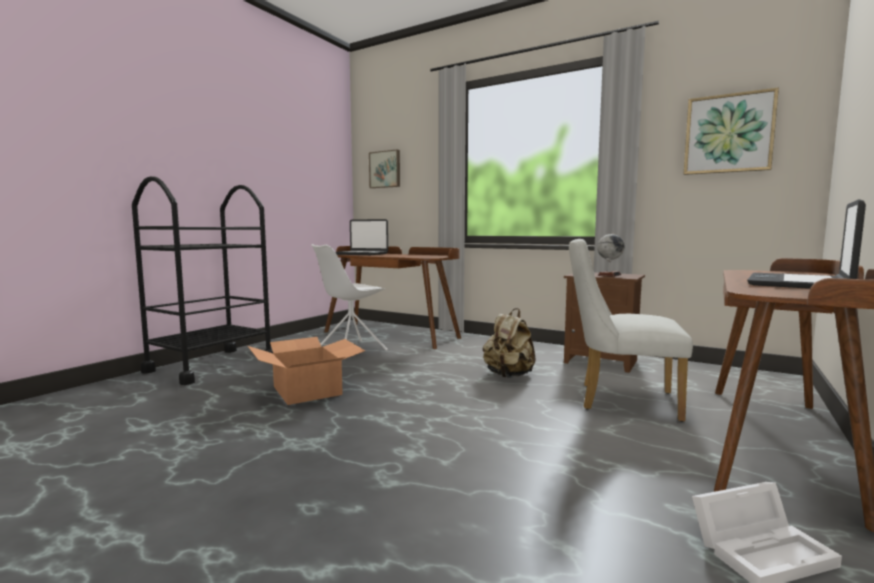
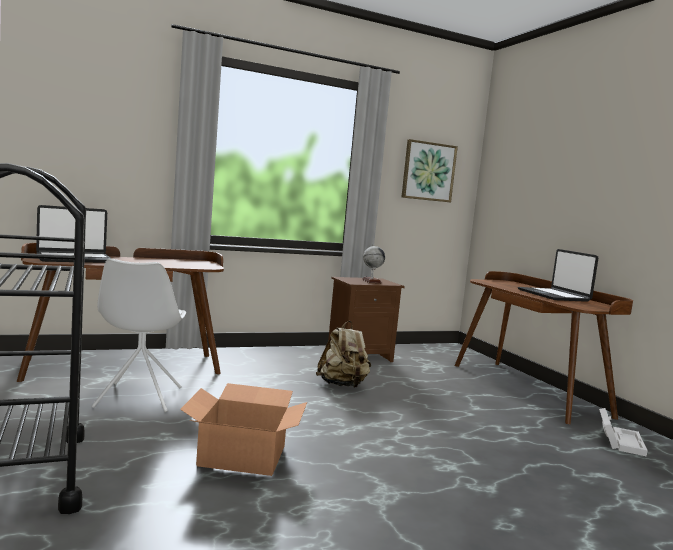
camera: 55 degrees left, 0 degrees up
picture [369,149,400,188] -> none
white chair [569,239,693,422] -> none

